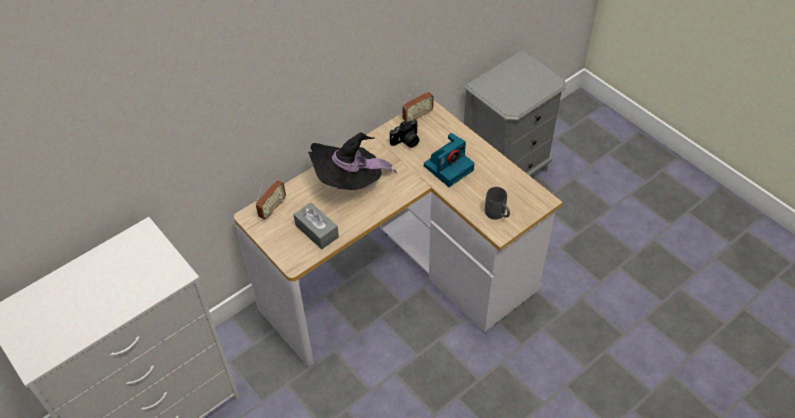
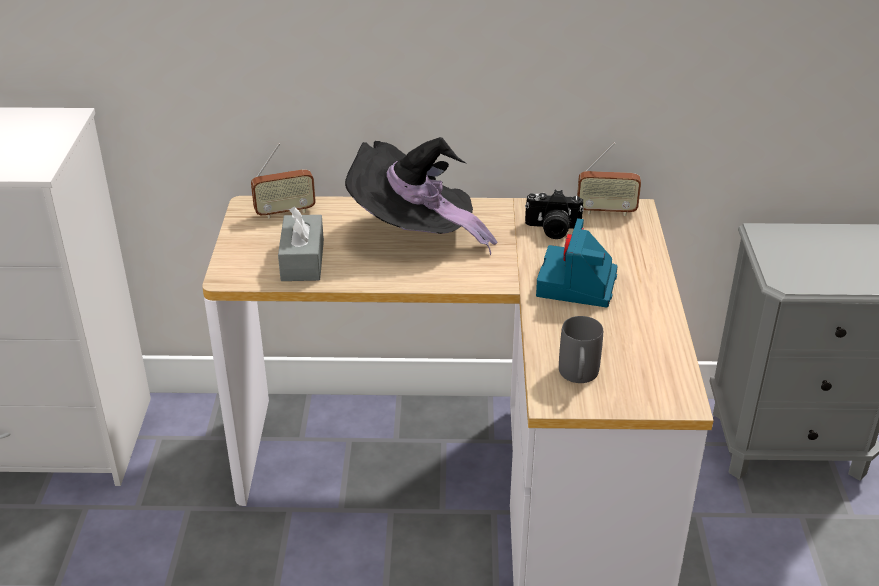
camera: 40 degrees right, 15 degrees down
camera [424,133,475,187] -> camera turned 105 degrees clockwise [536,218,618,307]

